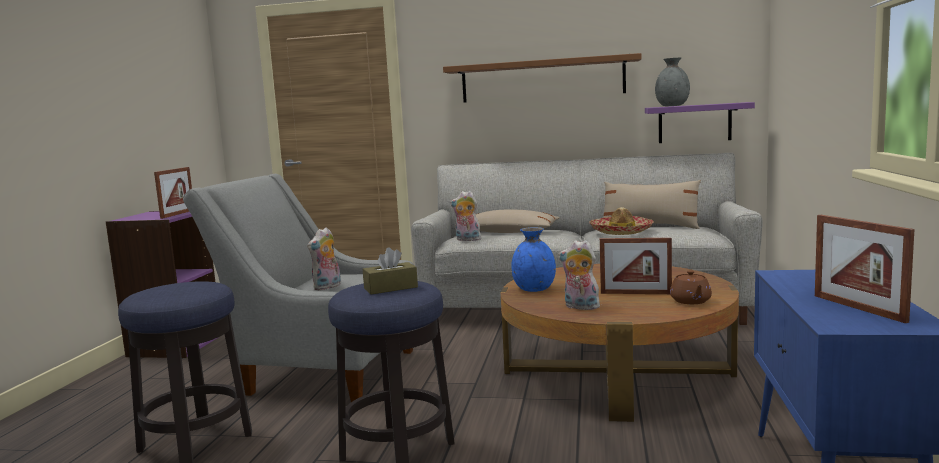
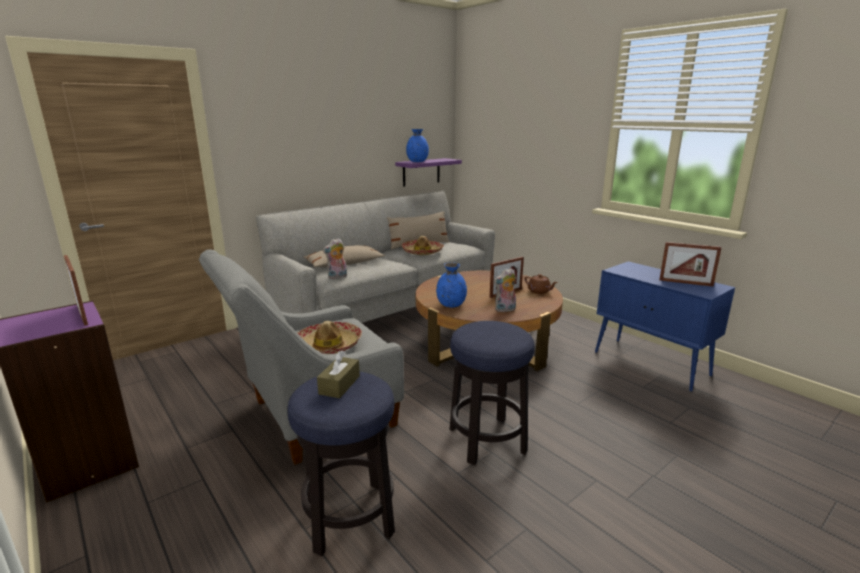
camera: 50 degrees left, 10 degrees up
plush toy [307,227,341,290] -> hat [297,321,362,354]
brown tissue box [363,247,418,295] -> brown tissue box moved to [317,350,360,398]
brown shelf [443,53,642,103] -> none
grey vase [655,58,690,106] -> blue vase [406,129,429,162]

